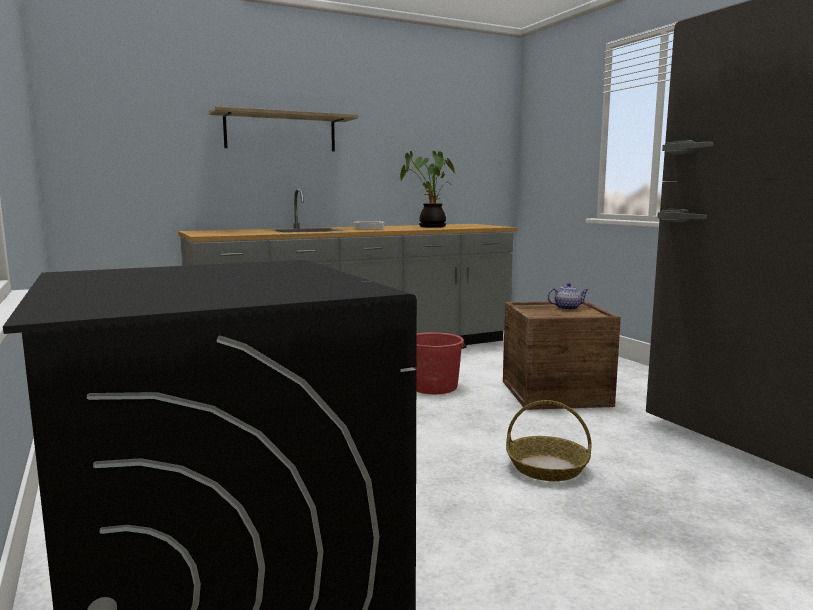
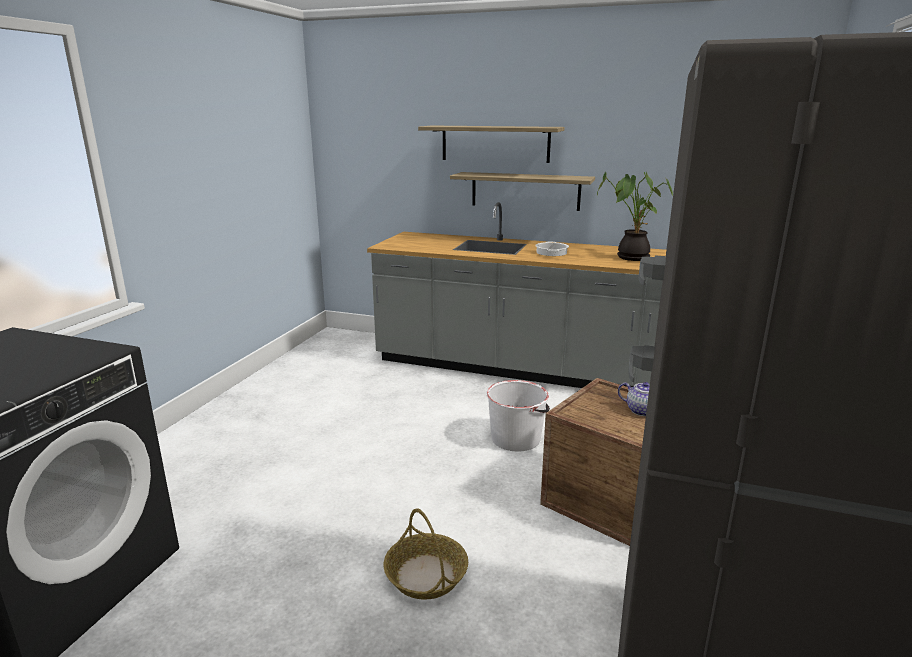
camera: 45 degrees right, 10 degrees up
red bucket [412,332,467,394] -> white bucket [486,380,550,451]
none -> shelf [450,172,595,211]

